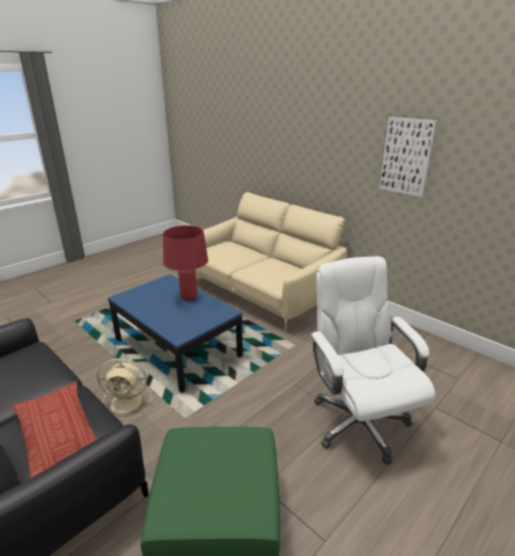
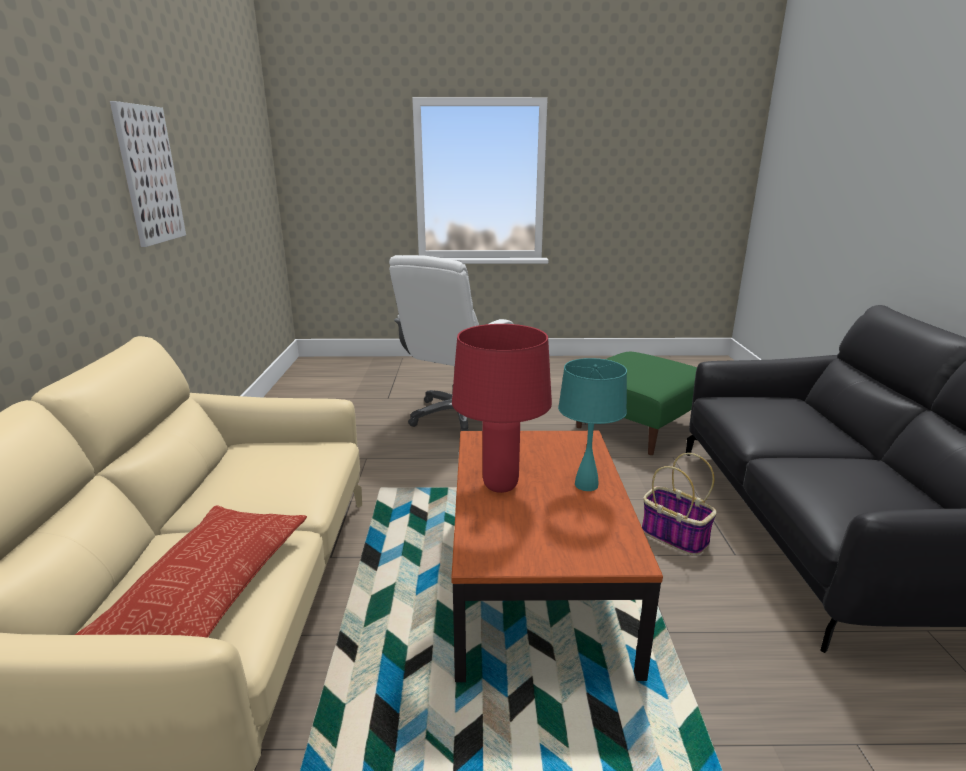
camera: 135 degrees left, 5 degrees down
pillow [12,382,97,479] -> pillow moved to [75,505,307,638]
beige fan [97,358,152,419] -> basket [642,453,717,556]
blue coffee table [108,274,243,393] -> brown coffee table [451,431,663,682]
none -> turquoise table lamp [558,358,627,491]

